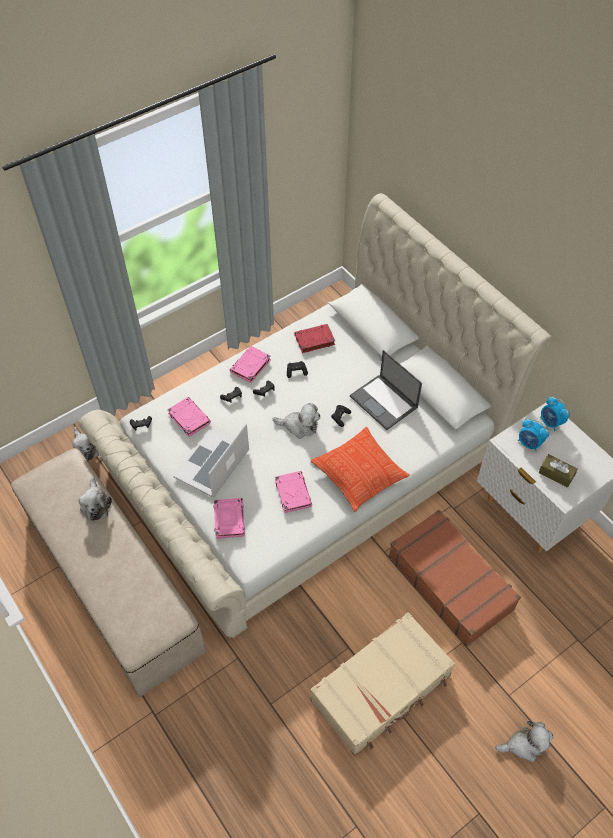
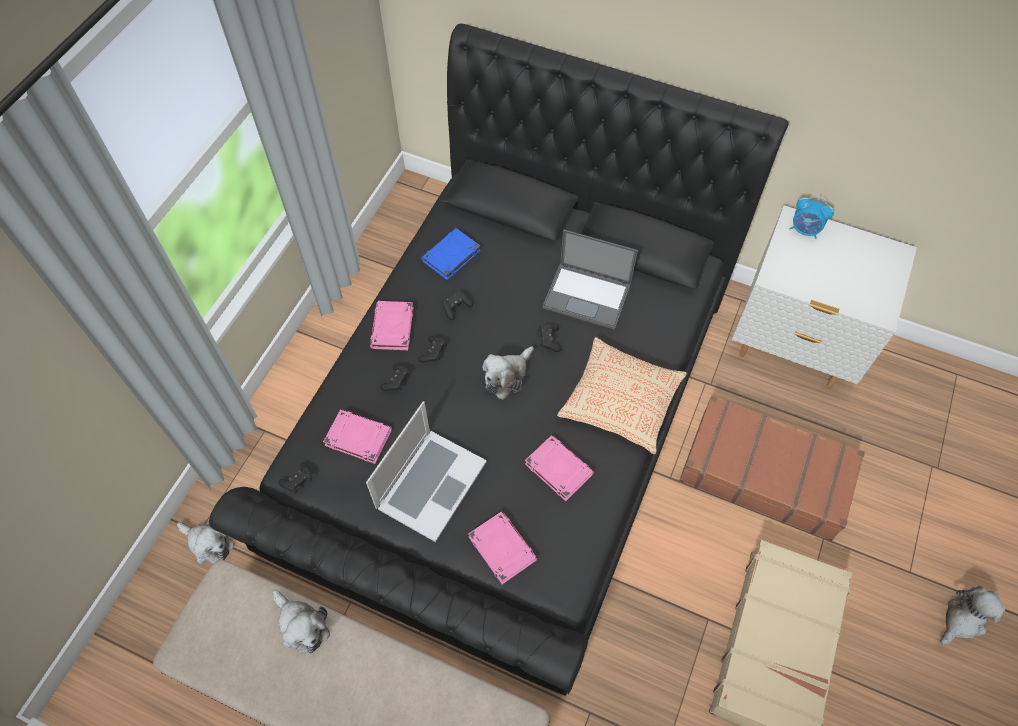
camera: 30 degrees left, 5 degrees up
beige bed [79,193,552,638] -> black bed [209,24,789,696]
laptop [174,424,249,498] -> laptop turned 150 degrees counterclockwise [366,401,487,542]
plush toy [273,403,320,439] -> plush toy turned 150 degrees clockwise [482,346,534,400]
red book [295,324,335,353] -> blue book [421,228,481,280]
orange pillow [311,427,410,512] -> beige pillow [557,337,687,454]
alarm clock [518,419,549,452] -> none
brown tissue box [538,454,577,488] -> none

